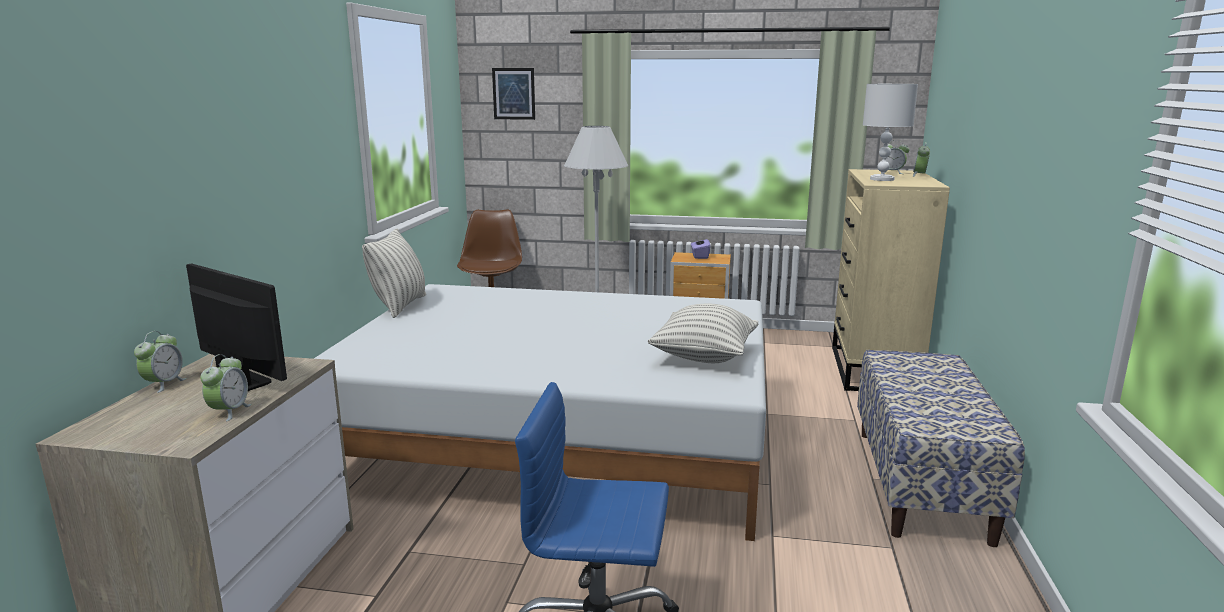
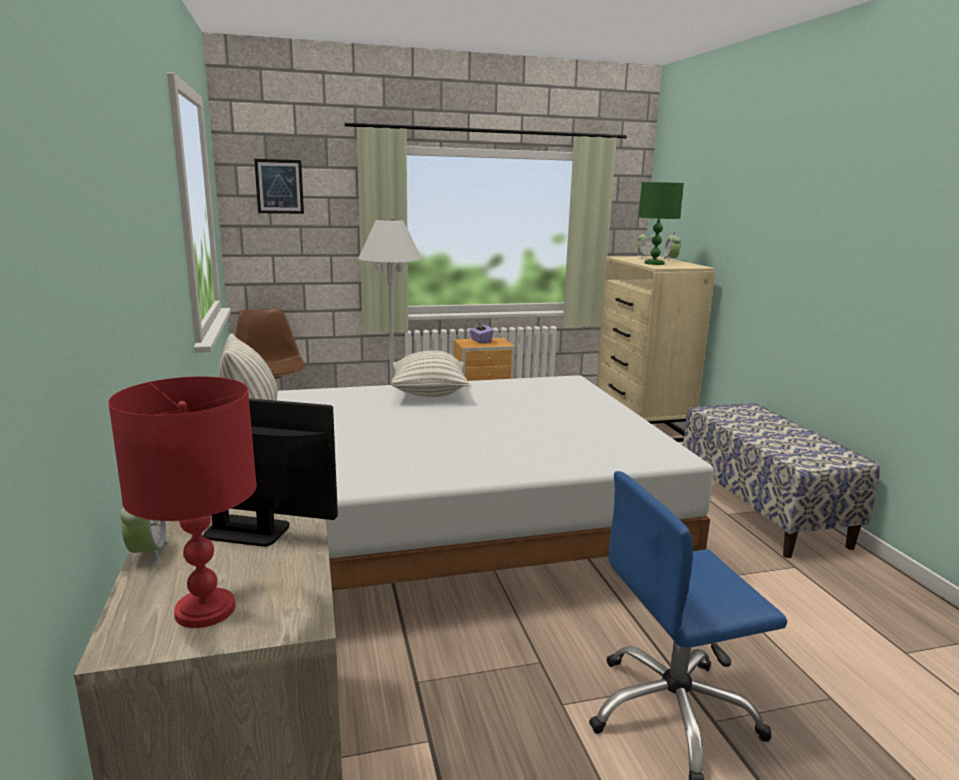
camera: 25 degrees left, 0 degrees up
alarm clock [200,354,252,422] -> none
pillow [648,303,758,363] -> pillow moved to [391,351,469,397]
white table lamp [863,84,918,181] -> green table lamp [638,182,684,265]
none -> red table lamp [108,377,257,628]

